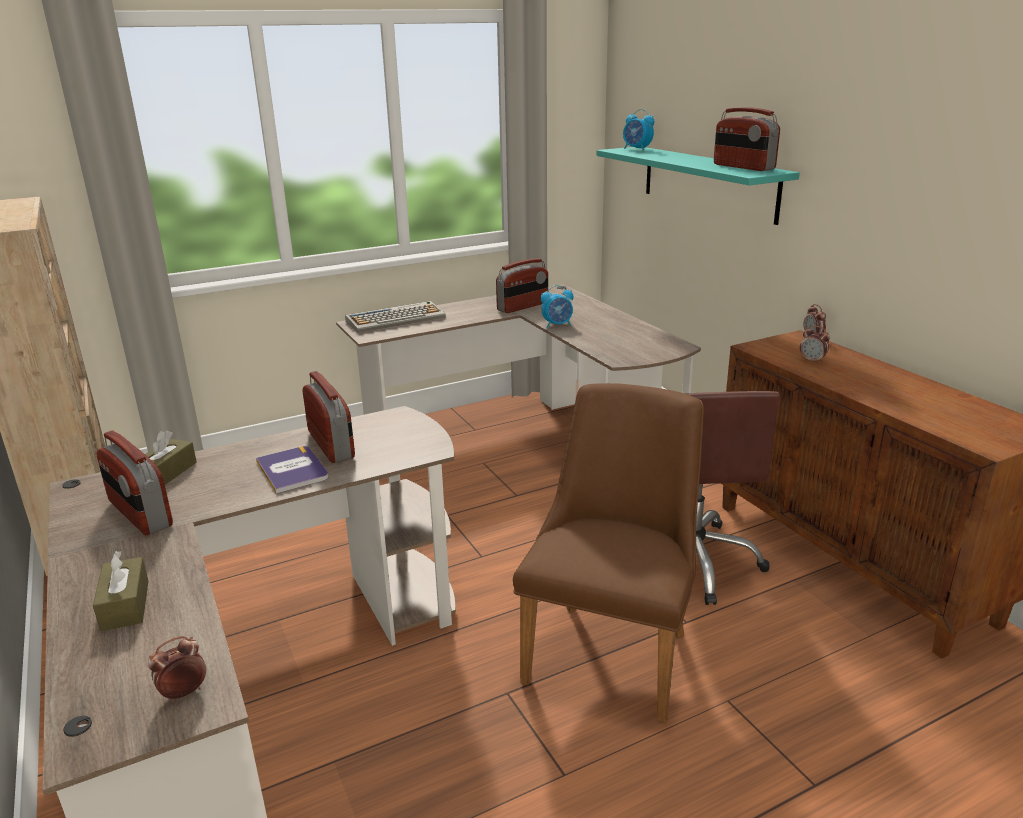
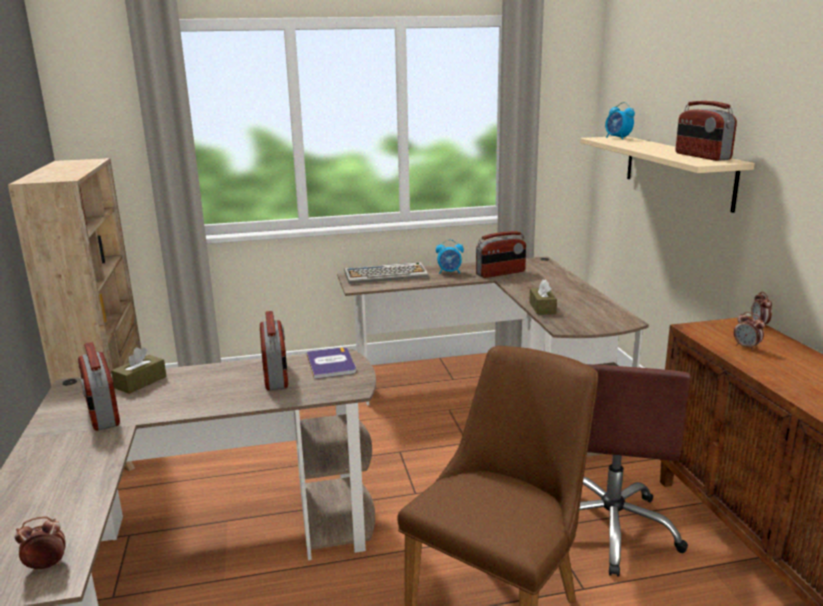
camera: 15 degrees right, 5 degrees down
brown tissue box [93,551,148,631] -> brown tissue box moved to [529,279,557,315]
book [256,446,328,494] -> book moved to [306,347,356,379]
alarm clock [541,285,573,328] -> alarm clock moved to [436,239,464,274]
turquoise shelf [596,147,800,225] -> beige shelf [580,136,755,213]

